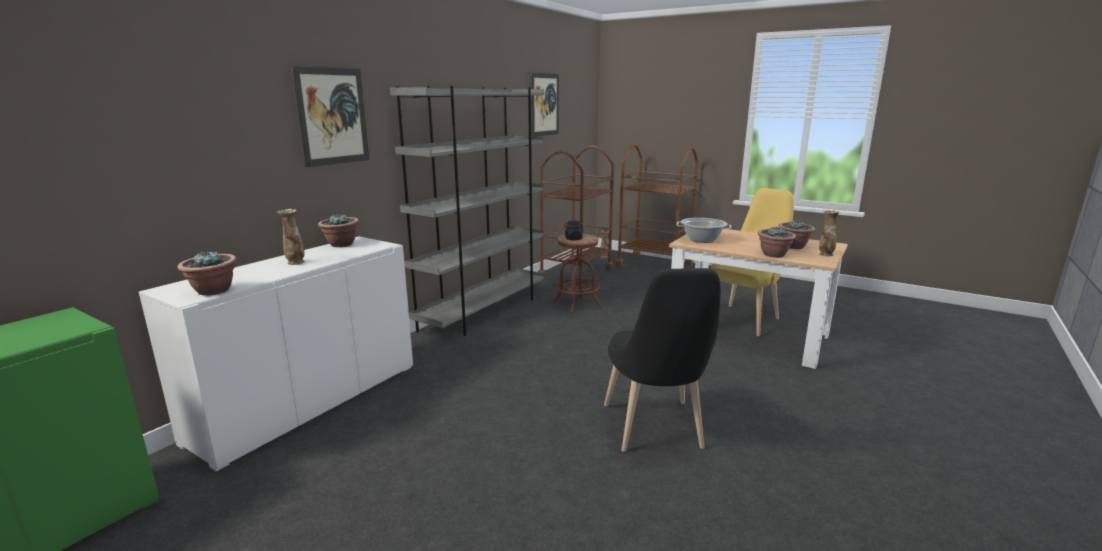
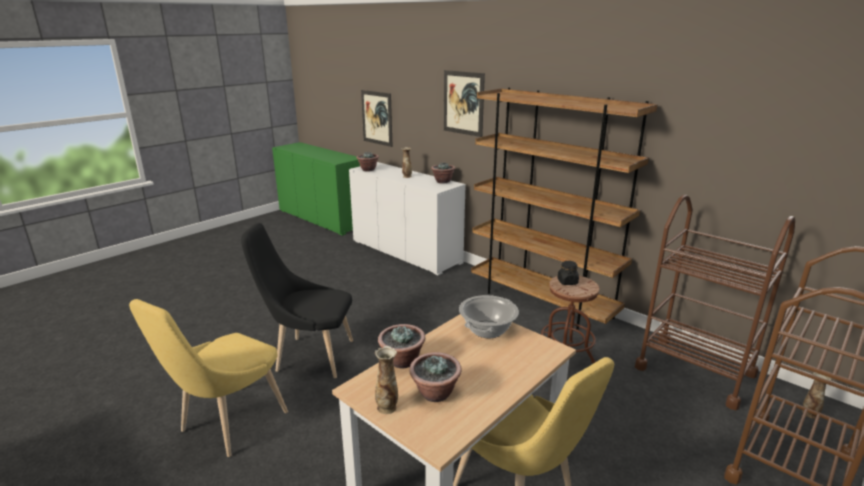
camera: 100 degrees right, 5 degrees up
grey bookcase [390,86,545,336] -> brown bookcase [471,88,658,330]
picture [530,73,559,136] -> picture moved to [361,90,393,147]
none -> yellow chair [129,299,288,457]

